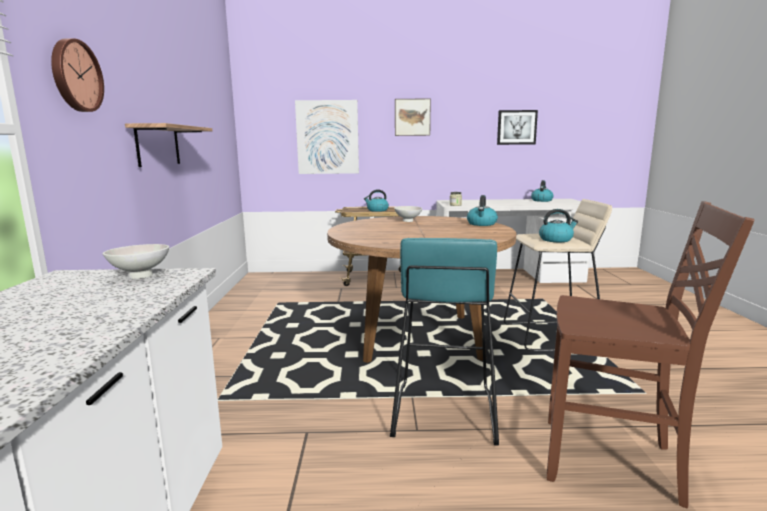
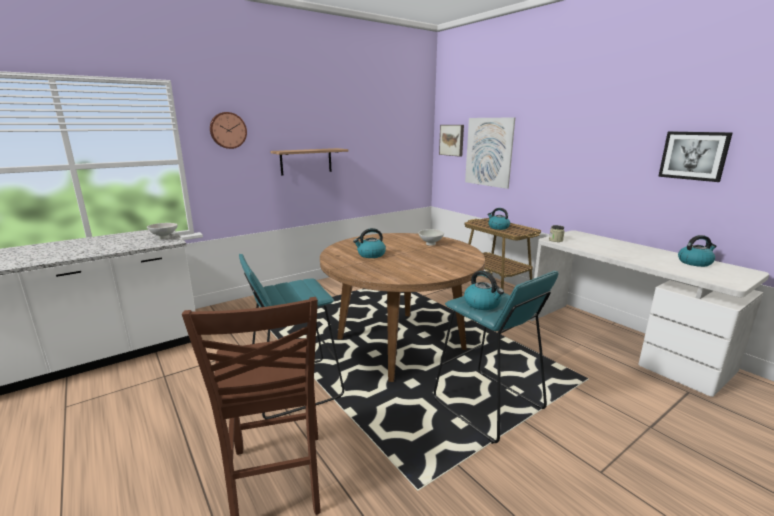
camera: 55 degrees right, 5 degrees up
picture [395,98,431,136] -> picture moved to [439,125,464,157]
kettle [467,195,498,226] -> kettle moved to [353,228,386,258]
beige stool [504,199,612,351] -> turquoise stool [434,271,558,444]

